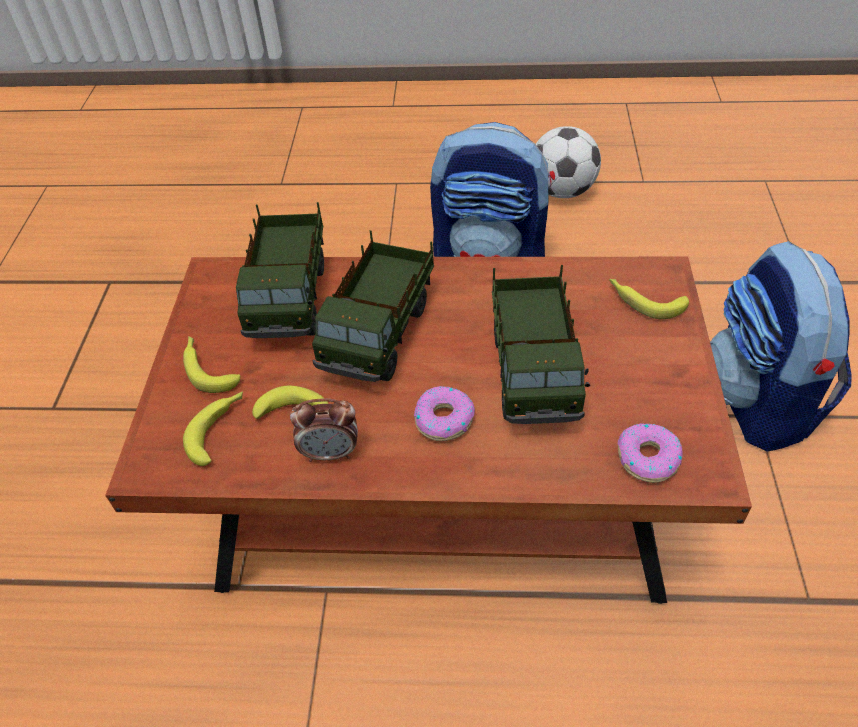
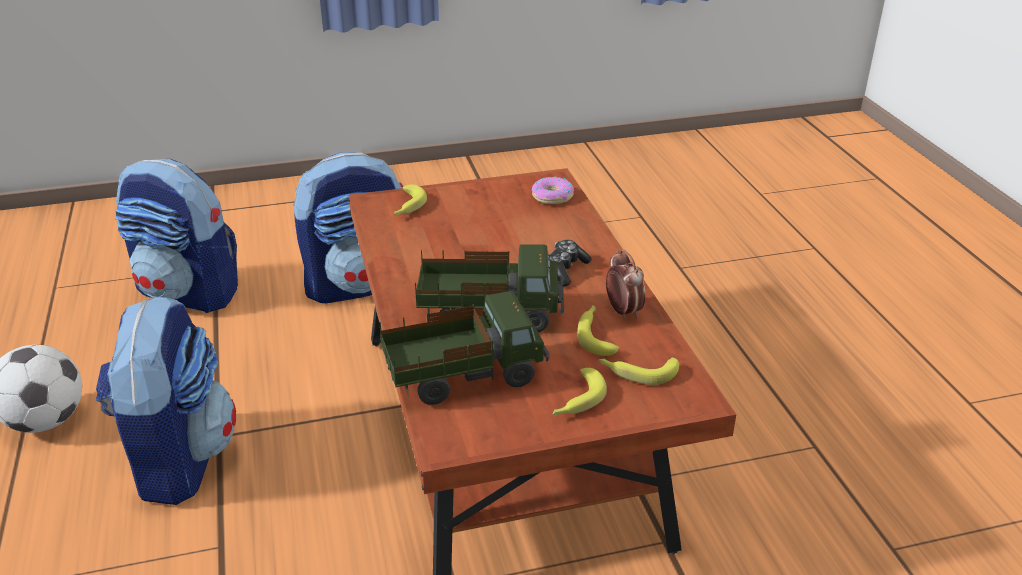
camera: 110 degrees left, 15 degrees down
donut [414,386,475,441] -> game controller [549,240,592,287]
toy truck [492,265,590,424] -> none
none -> backpack [115,159,238,313]

